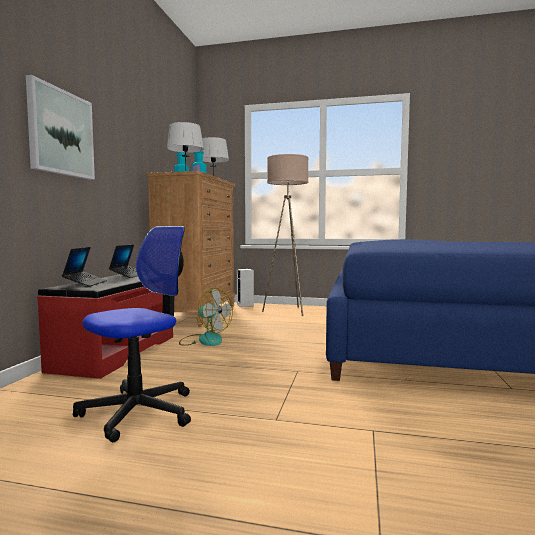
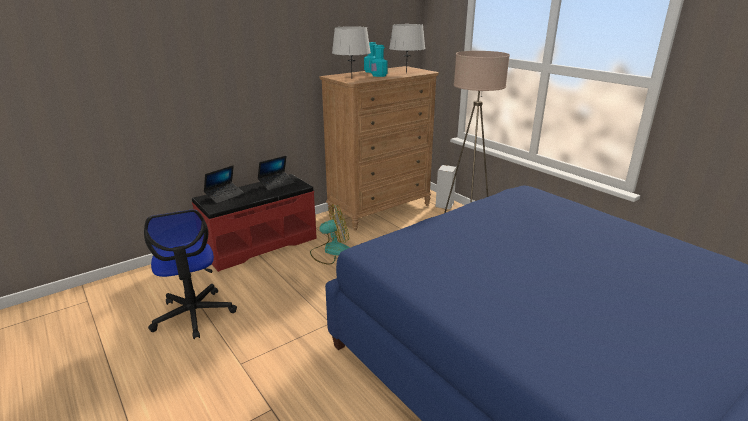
camera: 40 degrees right, 20 degrees up
picture [26,75,95,180] -> none
office chair [73,226,191,442] -> office chair turned 75 degrees clockwise [144,210,237,339]
fan [179,288,233,346] -> fan turned 90 degrees counterclockwise [310,204,350,265]

